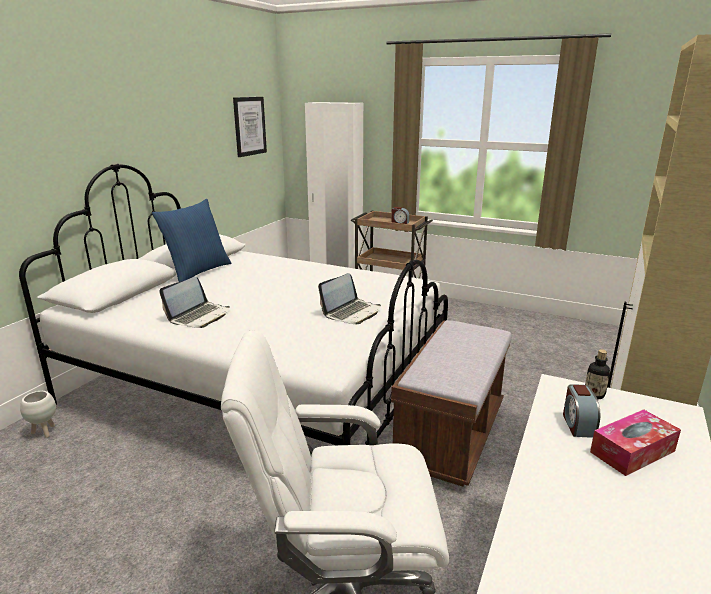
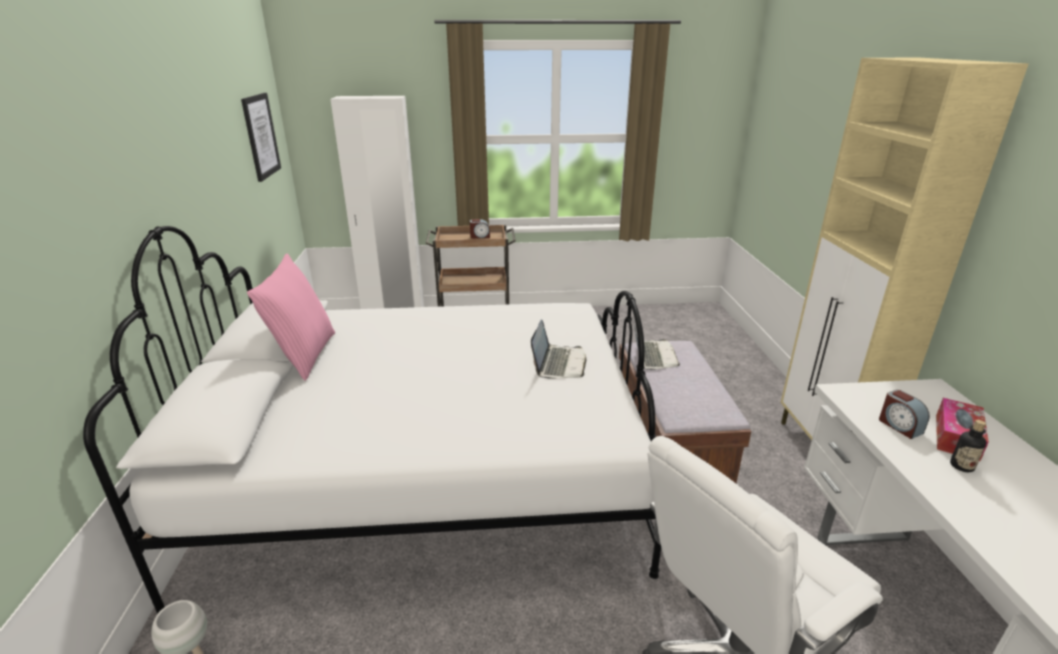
camera: 30 degrees left, 5 degrees up
blue pillow [152,199,232,282] -> pink pillow [247,254,335,380]
laptop [159,276,230,328] -> laptop moved to [633,319,680,370]
bottle [585,349,610,399] -> bottle moved to [950,420,986,472]

